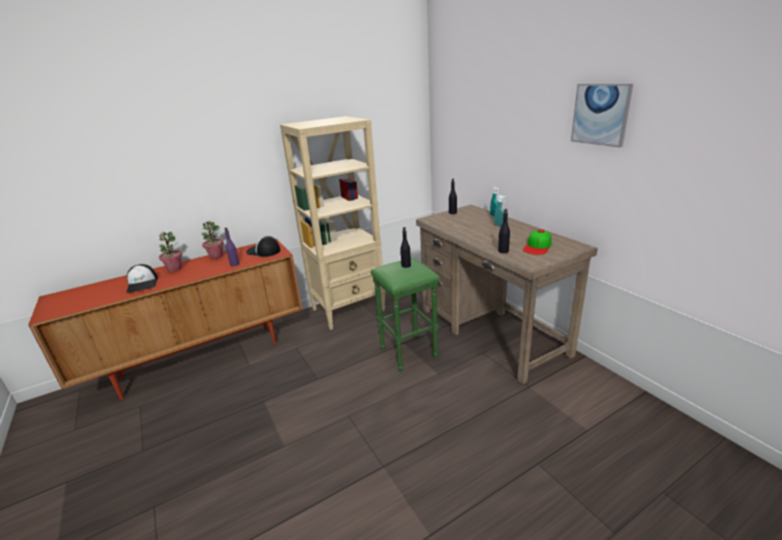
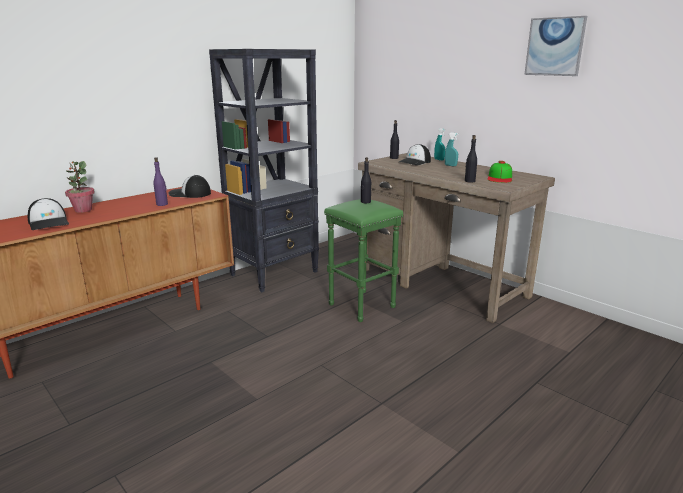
camera: 15 degrees left, 5 degrees down
potted plant [202,221,224,259] -> none
beige bookcase [280,116,385,330] -> black bookcase [209,49,319,292]
none -> cap [399,144,431,165]

